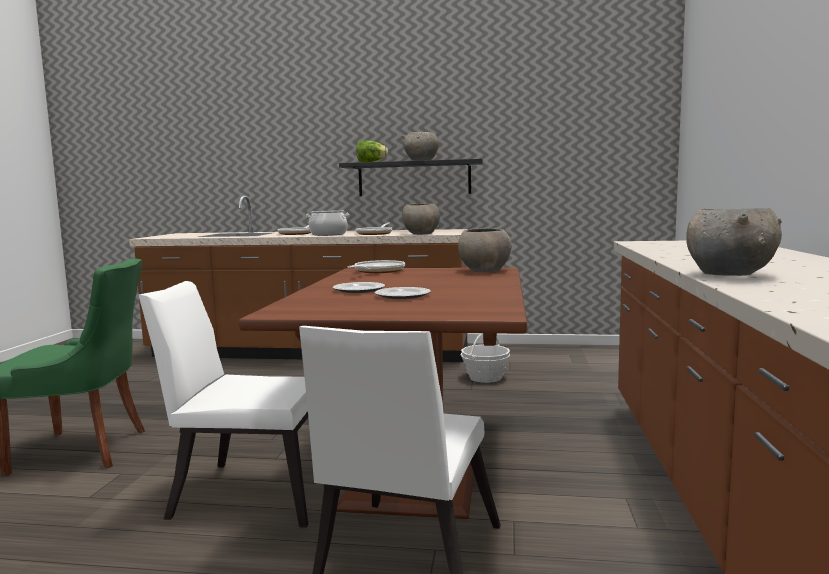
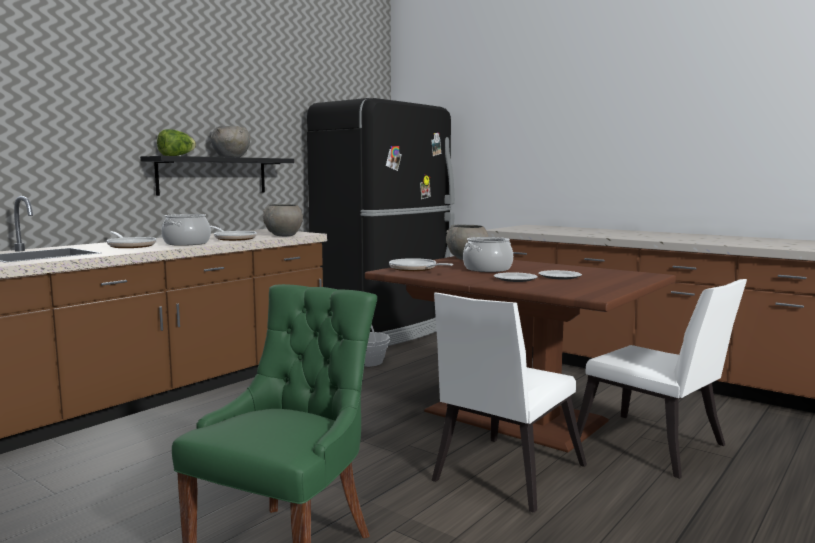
camera: 60 degrees left, 0 degrees up
grey bowl [686,207,782,276] -> none
none -> black fridge [307,98,455,346]
none -> cooking pot [463,237,513,272]

